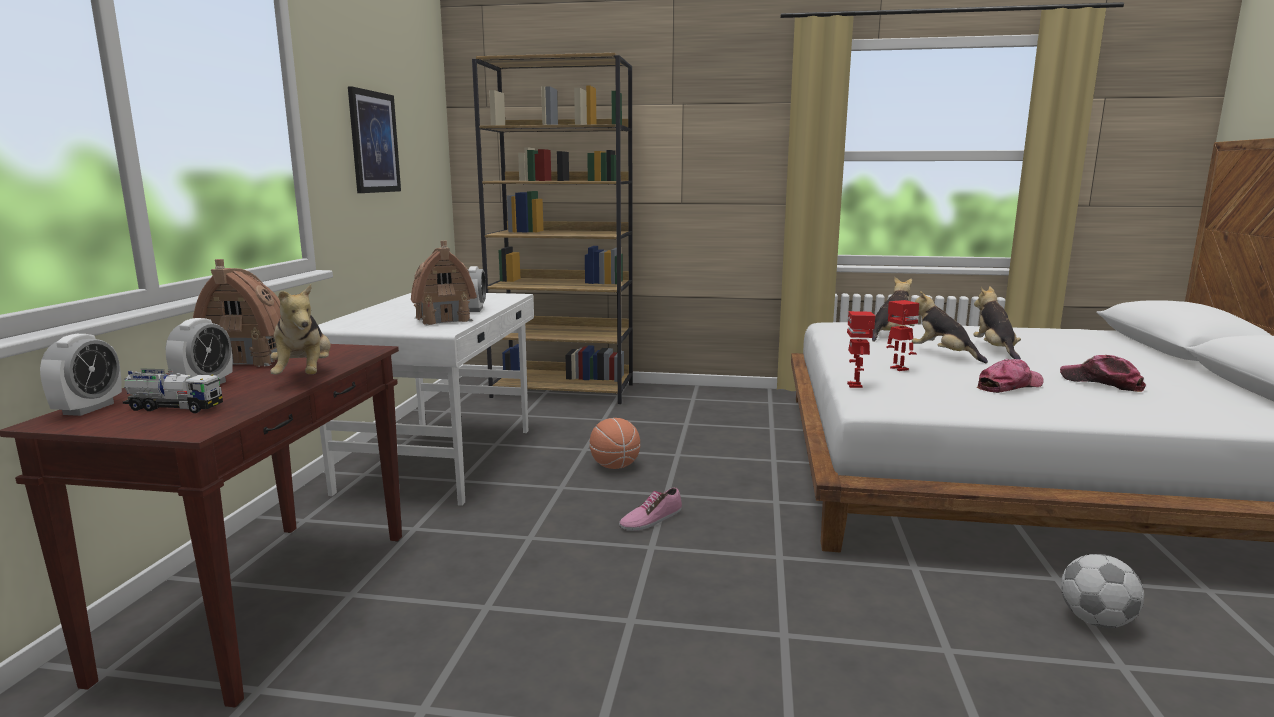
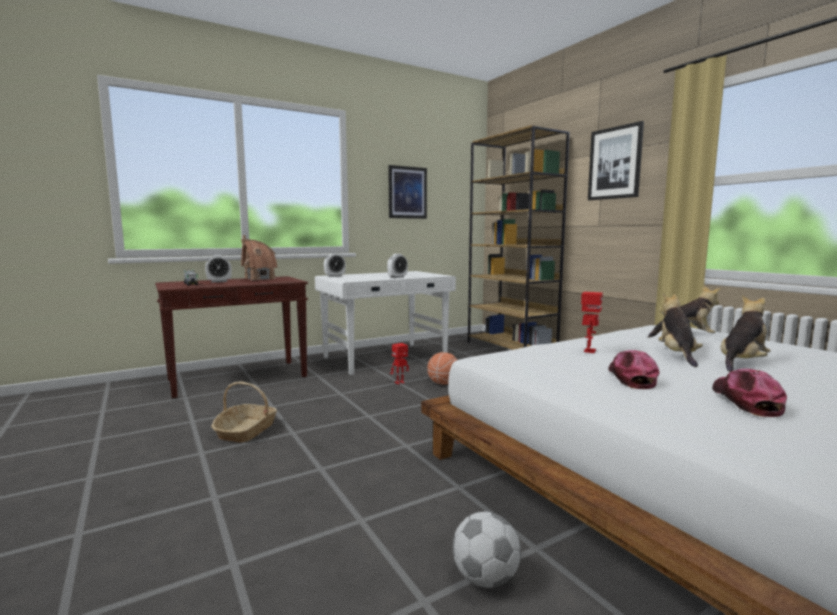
camera: 50 degrees right, 5 degrees down
alarm clock [40,334,122,416] -> alarm clock moved to [324,253,346,277]
plush toy [270,285,331,375] -> none
toy house [411,241,477,326] -> none
shoe [619,487,682,531] -> none
toy robot [847,311,875,388] -> toy robot moved to [390,343,409,384]
cap [977,359,1044,393] -> cap turned 105 degrees counterclockwise [608,350,659,389]
none -> basket [211,382,277,442]
none -> picture [588,121,644,200]

